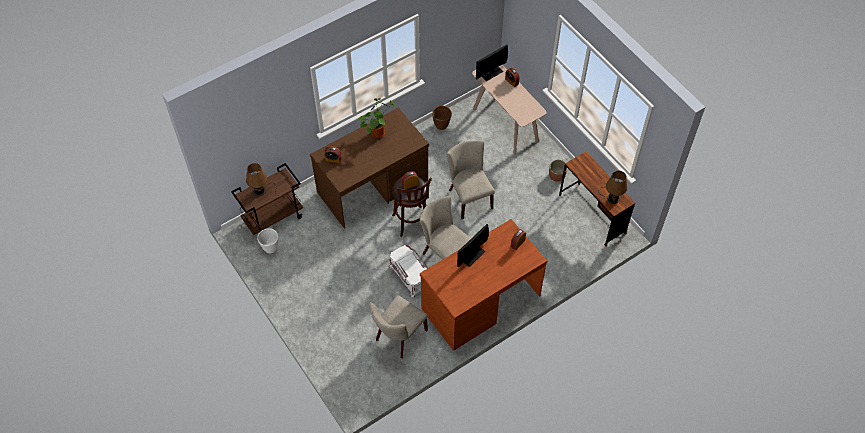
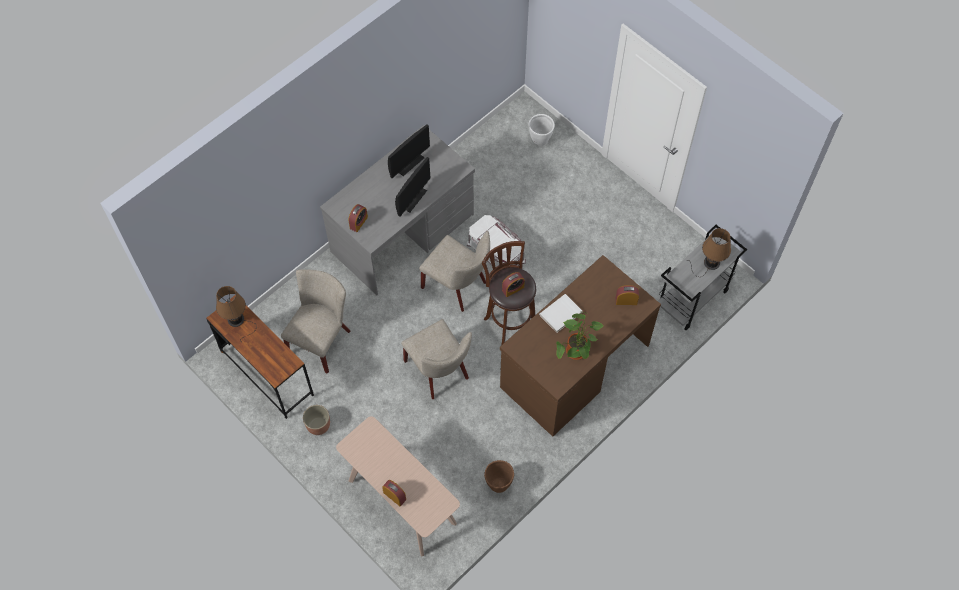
camera: 170 degrees right, 5 degrees up
brown cart [231,163,303,235] -> grey cart [658,225,747,330]
white planter [257,228,279,253] -> white planter moved to [529,114,555,146]
beige chair [369,295,428,358] -> beige chair moved to [281,269,351,374]
brown desk [420,219,547,351] -> grey desk [320,125,475,295]
monitor [476,45,508,81] -> monitor moved to [388,124,430,178]
none -> white book [539,294,582,333]

